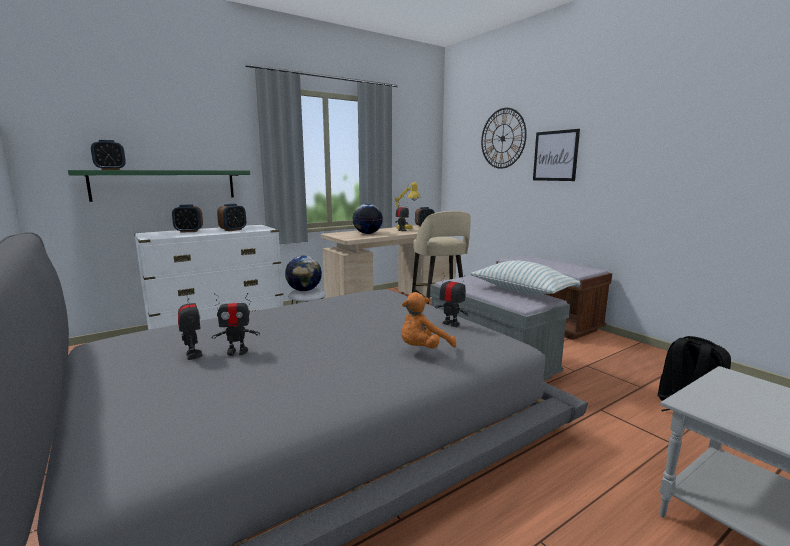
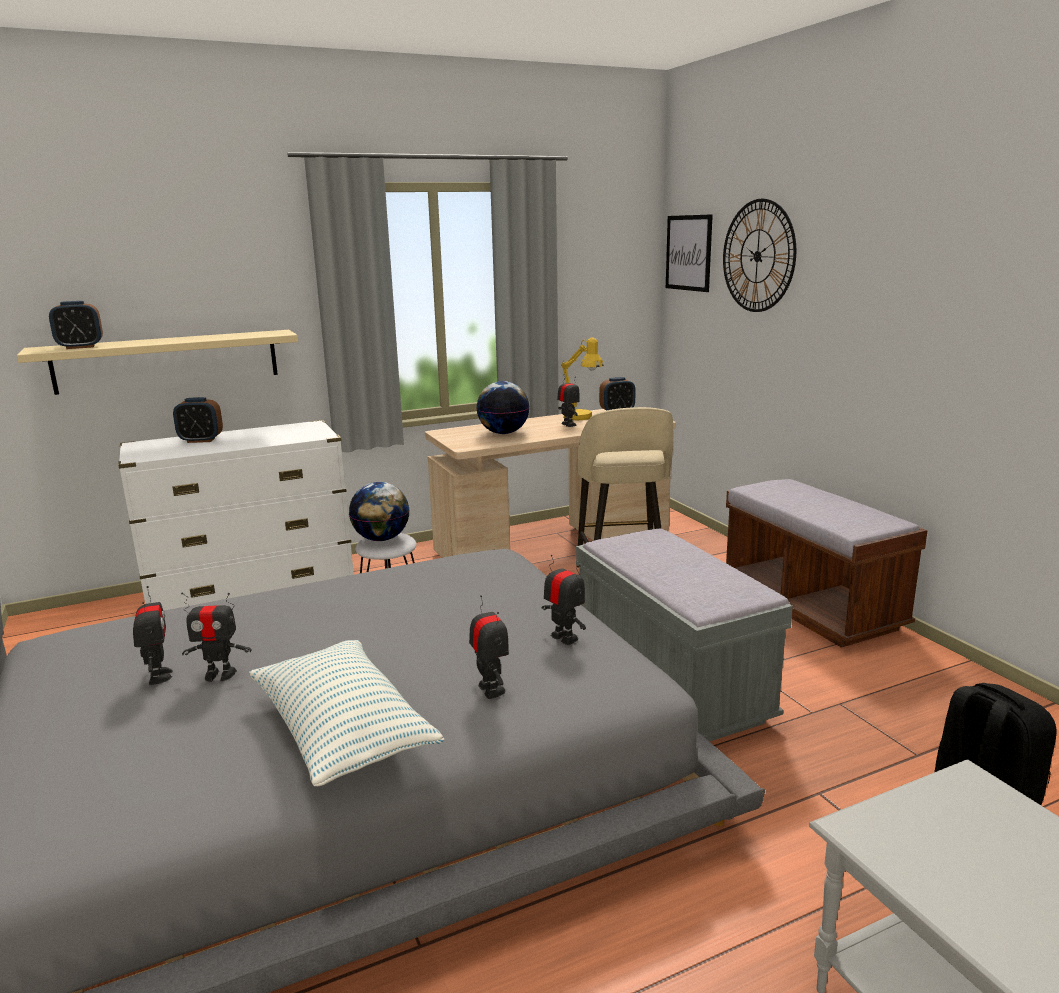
camera: 10 degrees right, 5 degrees up
green shelf [68,170,250,202] -> beige shelf [17,330,298,395]
alarm clock [217,204,246,231] -> none
orange plush toy [401,292,456,349] -> toy robot [469,595,509,699]
pillow [470,260,581,295] -> pillow moved to [249,640,445,786]
picture [533,129,580,181] -> picture moved to [666,214,713,292]

